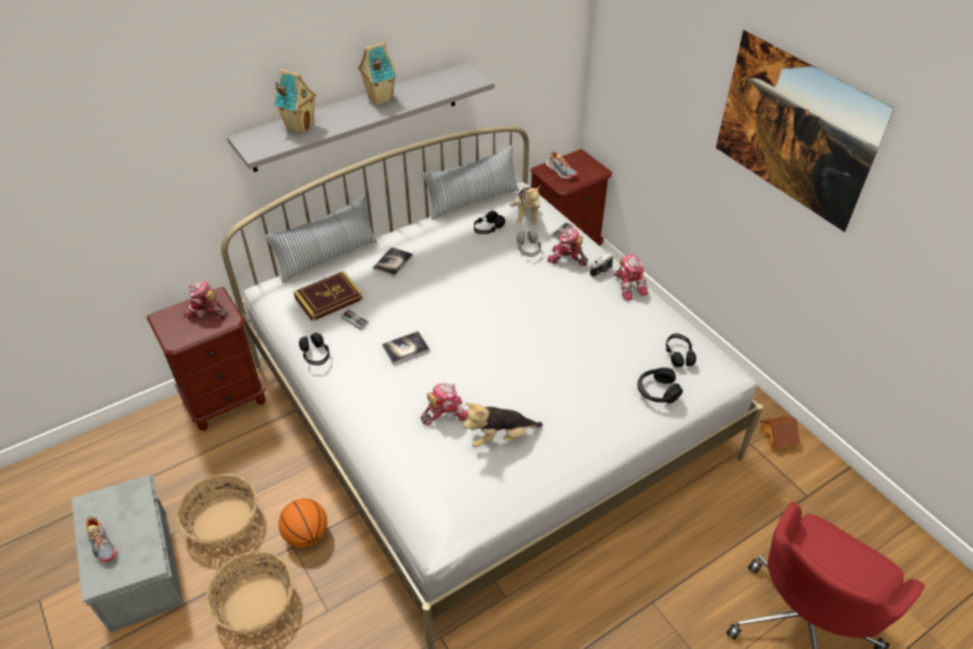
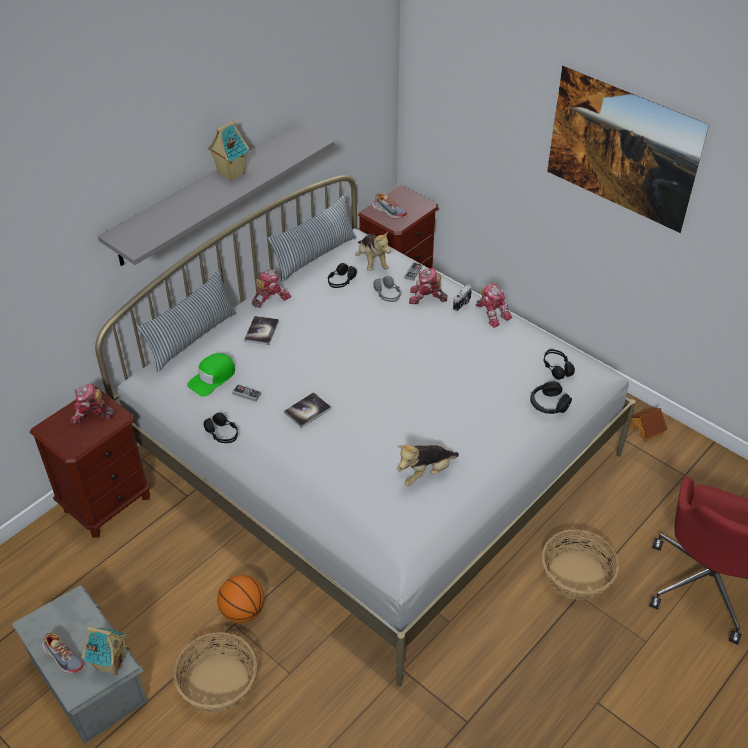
camera: 15 degrees left, 0 degrees up
basket [176,474,258,548] -> basket moved to [542,529,619,600]
toy house [272,69,317,134] -> toy house moved to [82,626,127,675]
book [294,271,363,321] -> green cap [187,353,235,397]
toy robot [421,383,468,426] -> toy robot moved to [252,269,292,308]

